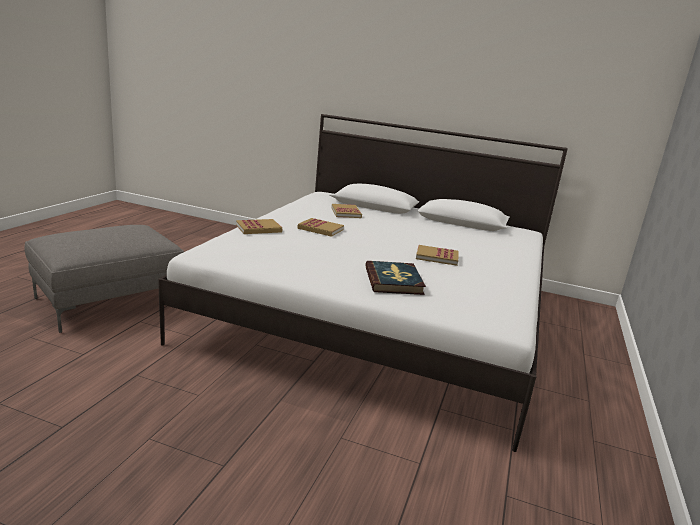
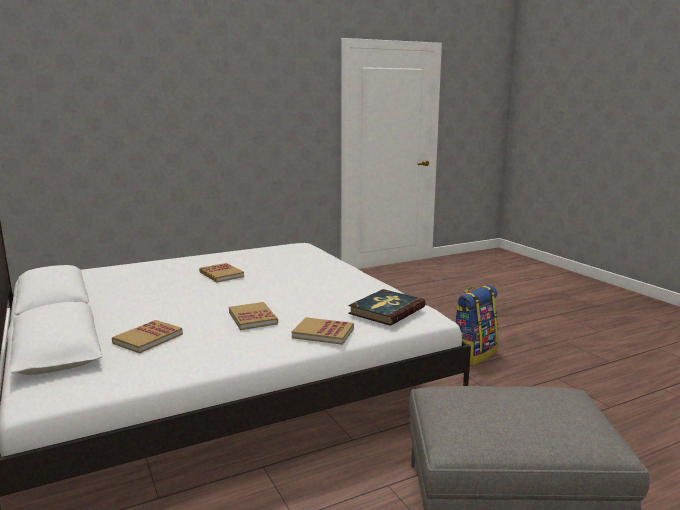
camera: 135 degrees left, 5 degrees down
book [365,261,426,295] -> book moved to [348,289,426,326]
none -> backpack [455,285,498,365]

